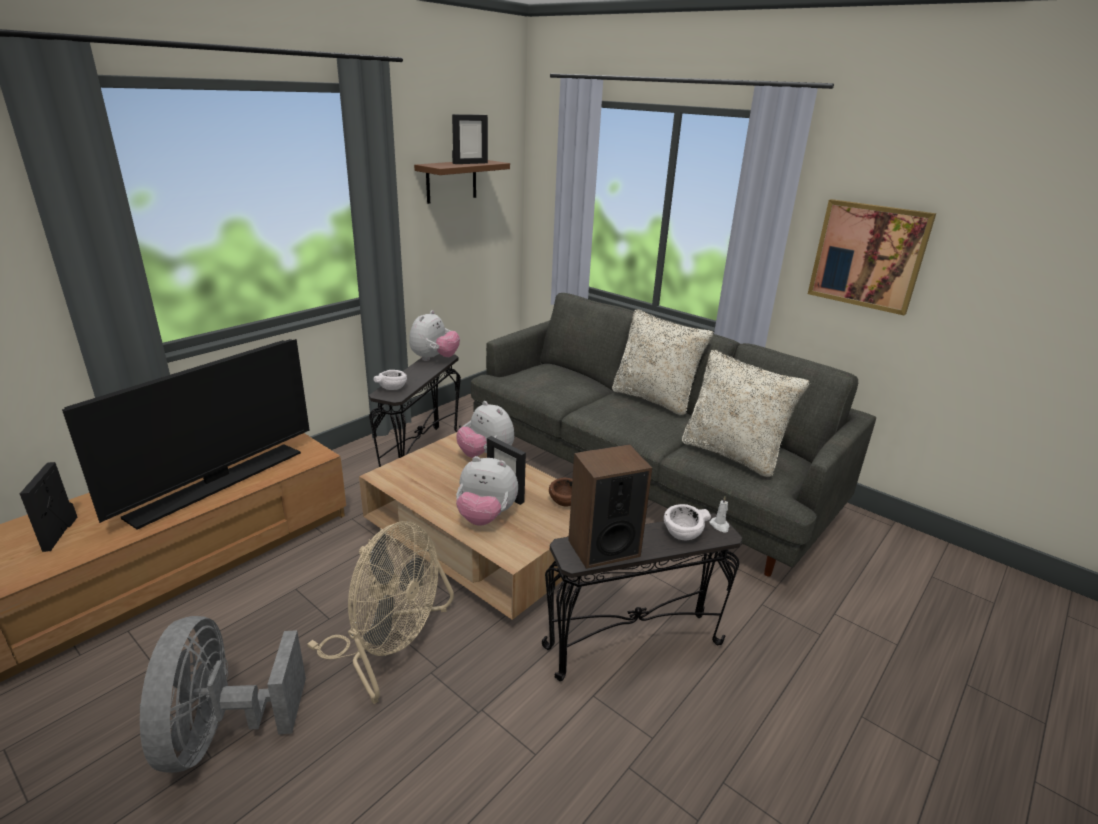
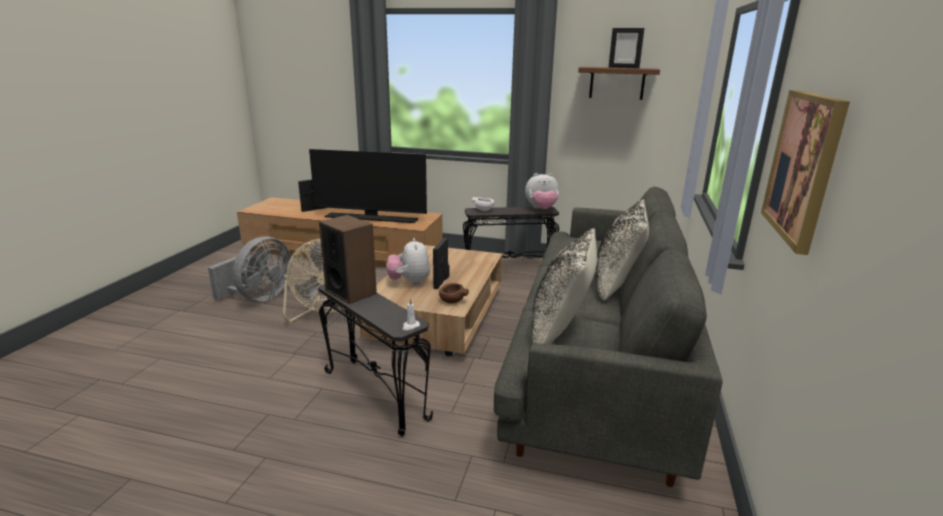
camera: 65 degrees right, 5 degrees down
grey fan [140,616,306,773] -> grey fan turned 150 degrees clockwise [208,236,291,301]
plush toy [456,401,514,458] -> none
white bowl [664,504,711,540] -> none

